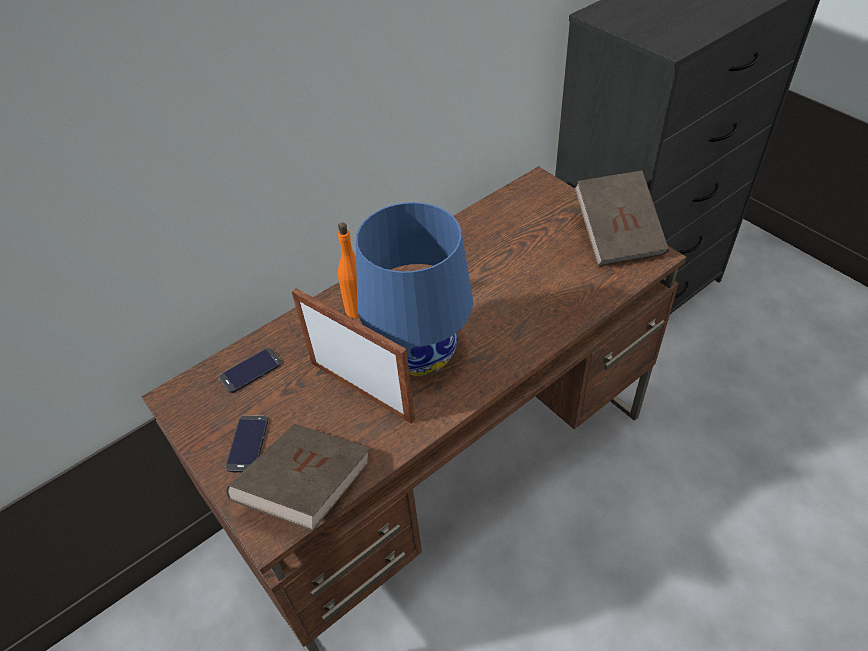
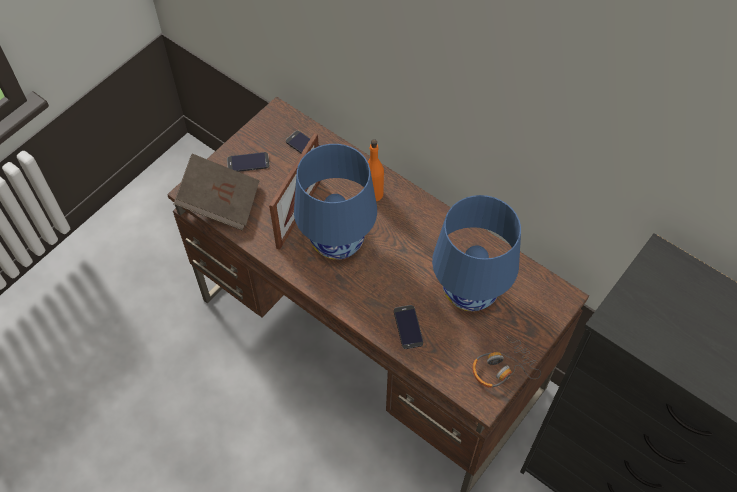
camera: 75 degrees right, 10 degrees up
brown book [574,170,669,266] -> headphones [473,337,541,388]
none -> phone [394,305,423,349]
none -> blue table lamp [432,195,521,311]

